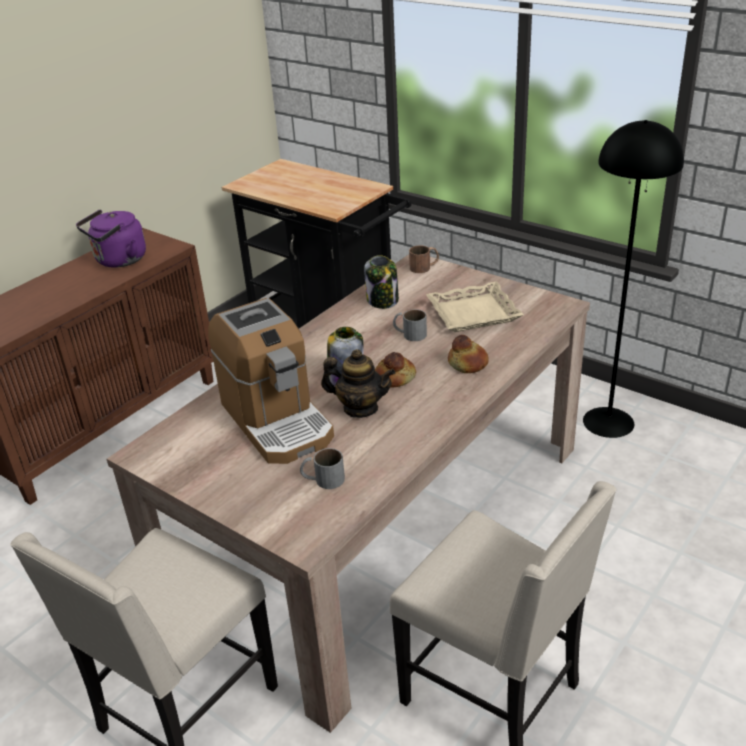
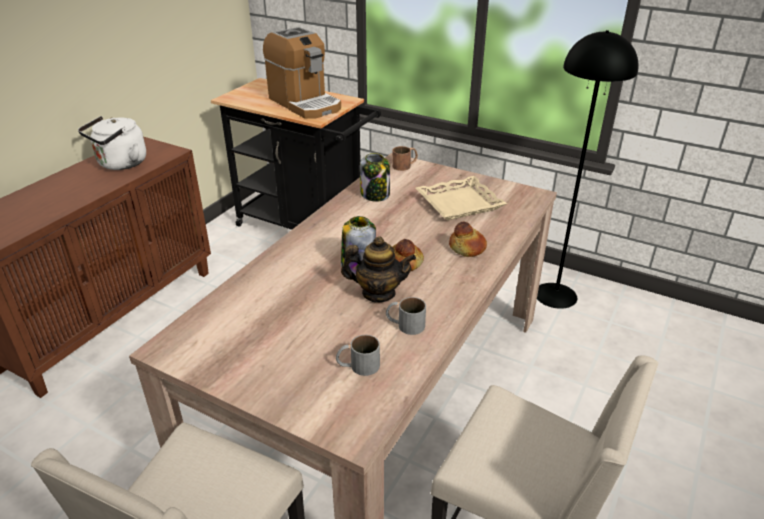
camera: 10 degrees left, 0 degrees up
purple kettle [76,209,146,267] -> white kettle [78,116,146,170]
coffee machine [208,298,334,464] -> coffee machine moved to [263,27,341,119]
grey mug [393,309,427,341] -> grey mug moved to [386,297,426,335]

